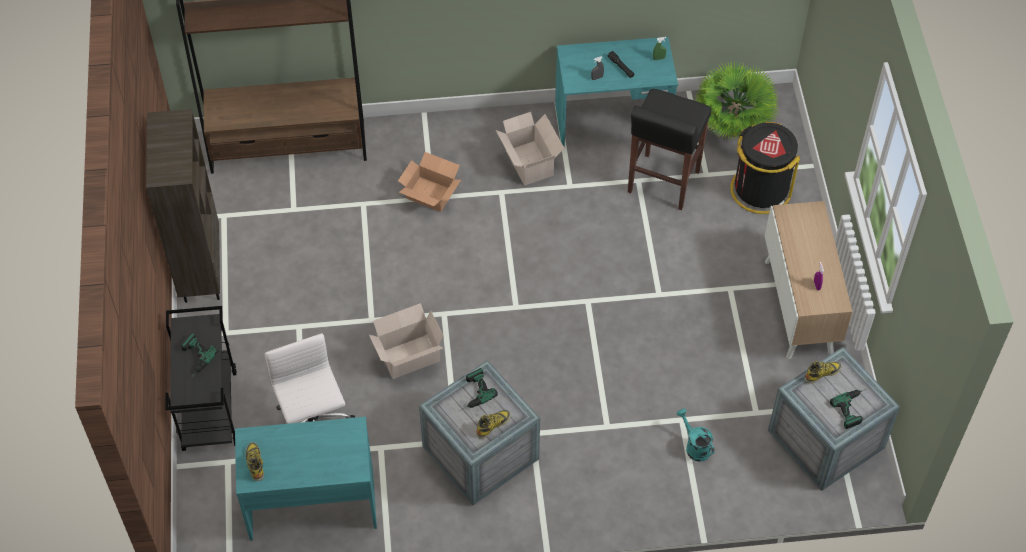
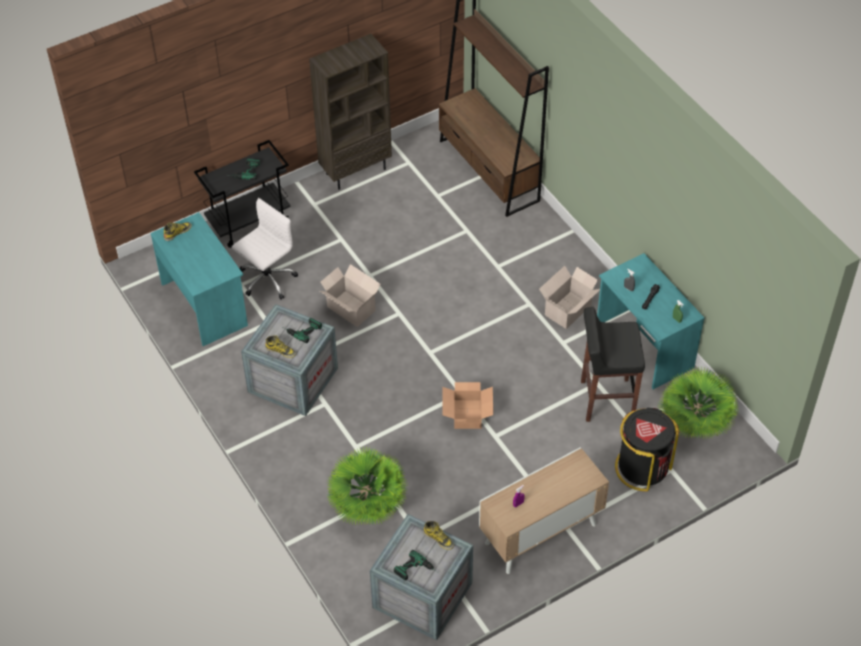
camera: 65 degrees right, 5 degrees down
cardboard box [398,152,461,212] -> cardboard box moved to [442,382,493,429]
turquoise watering can [677,409,715,462] -> potted plant [327,446,409,526]

